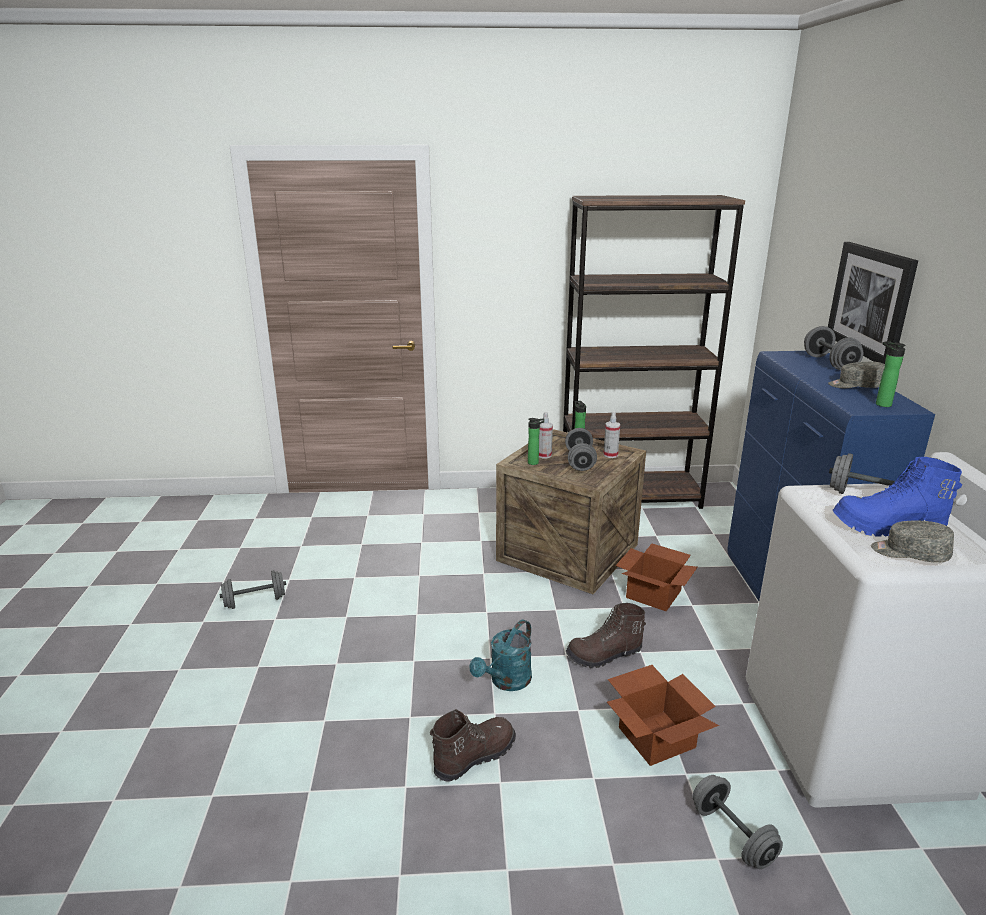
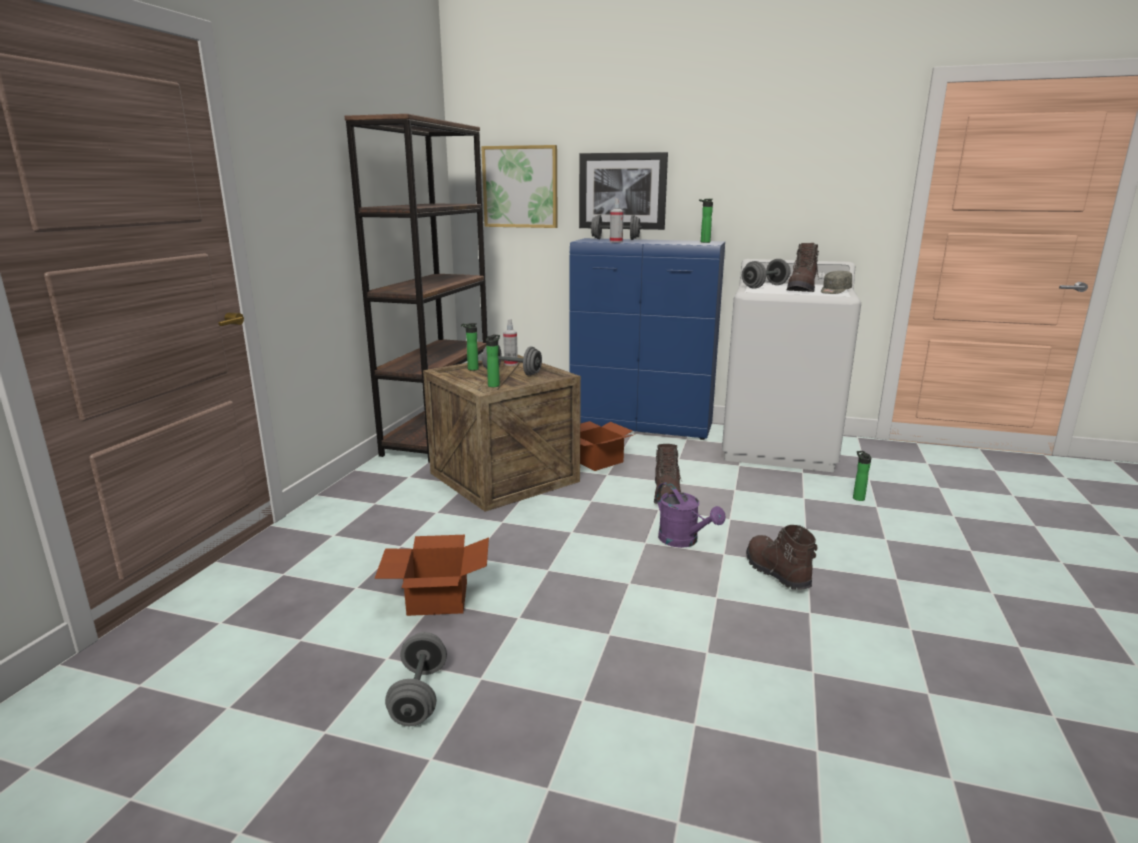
camera: 70 degrees left, 5 degrees down
turquoise watering can [469,620,532,691] -> purple watering can [657,482,725,548]
spray bottle [539,412,553,458] -> spray bottle moved to [610,199,624,243]
cardboard box [607,665,719,766] -> cardboard box moved to [374,535,489,616]
grey dumbbell [693,775,783,869] -> bottle [853,451,871,501]
grey cap [828,362,885,388] -> none
blue boot [833,457,962,537] -> brown boot [787,243,819,292]
none -> picture [481,145,558,228]

